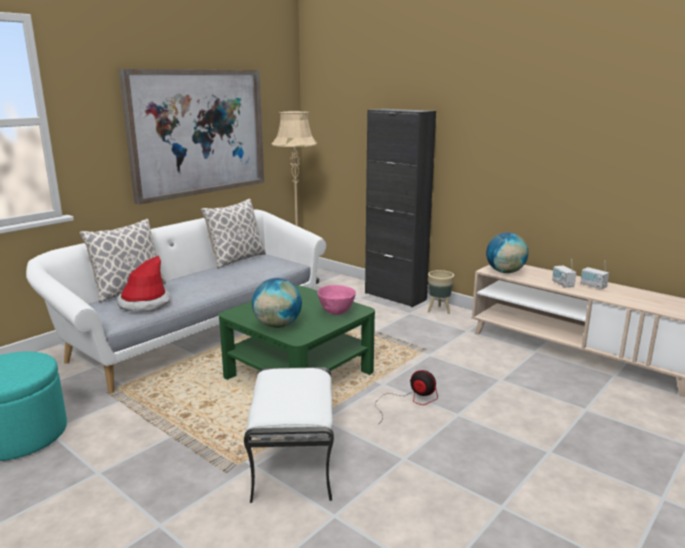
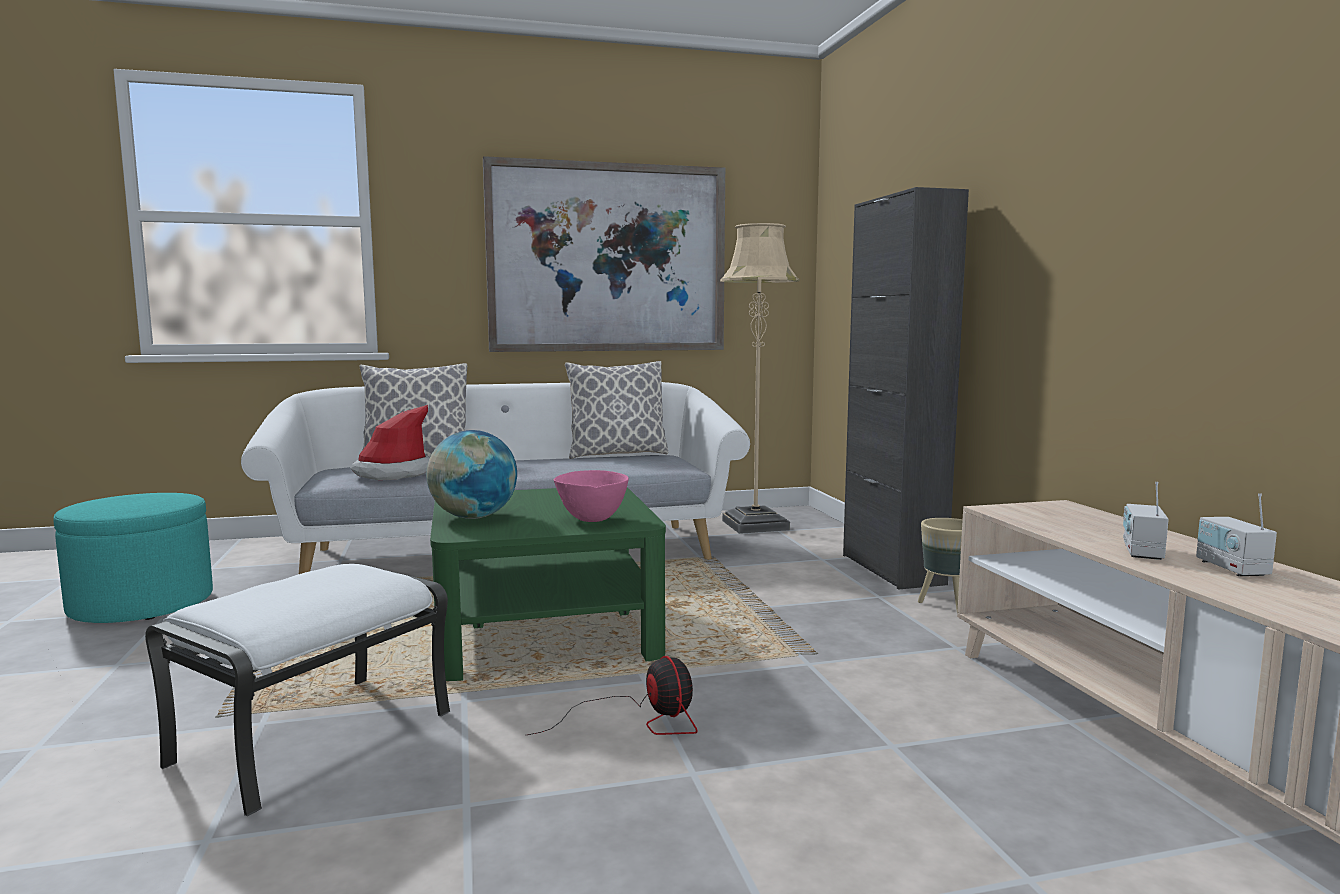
camera: 35 degrees right, 10 degrees down
globe [486,232,528,273] -> none

